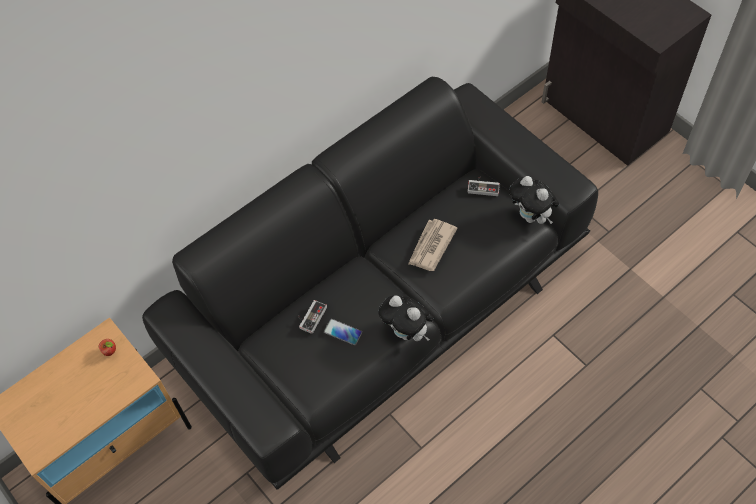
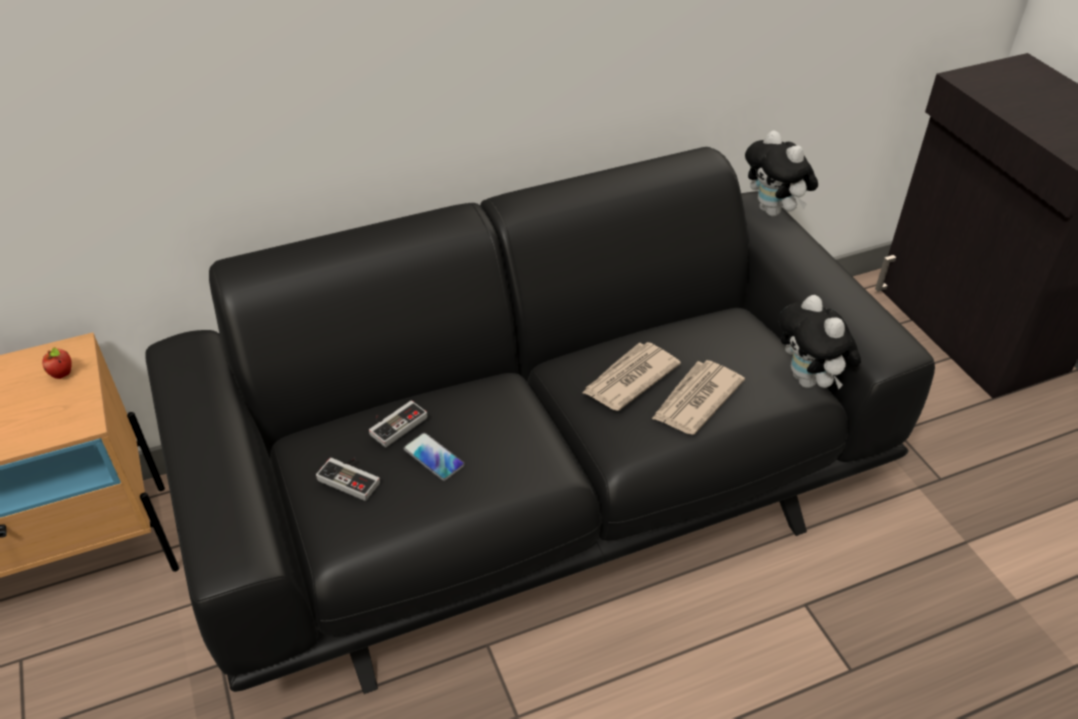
camera: 15 degrees right, 15 degrees down
plush toy [378,295,434,341] -> plush toy moved to [745,130,818,217]
game controller [468,177,500,196] -> game controller moved to [316,458,380,501]
none -> newspaper [652,360,745,434]

